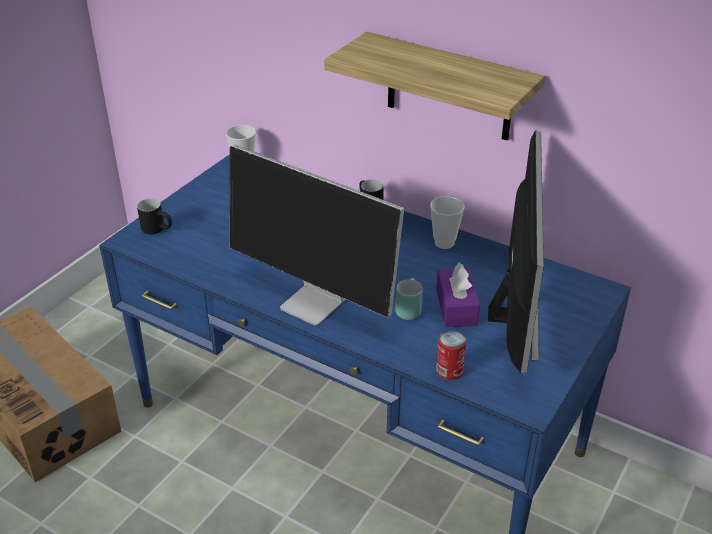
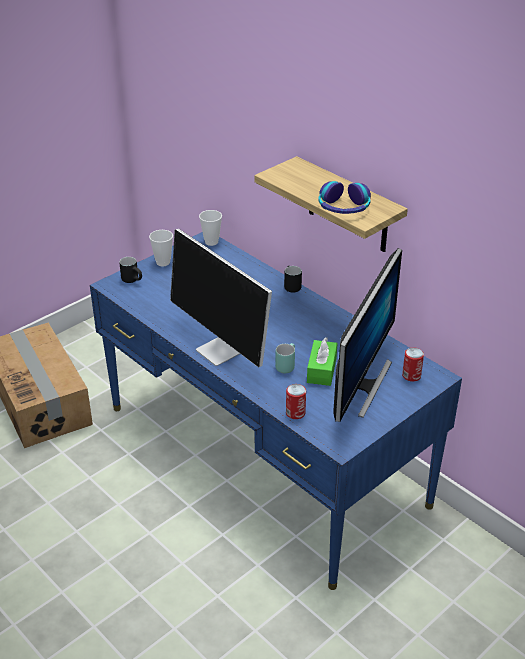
camera: 15 degrees right, 0 degrees up
cup [430,196,464,249] -> cup moved to [149,230,173,266]
purple tissue box [436,263,480,327] -> green tissue box [307,337,337,386]
none -> headphones [318,181,371,214]
none -> can [402,347,424,382]

